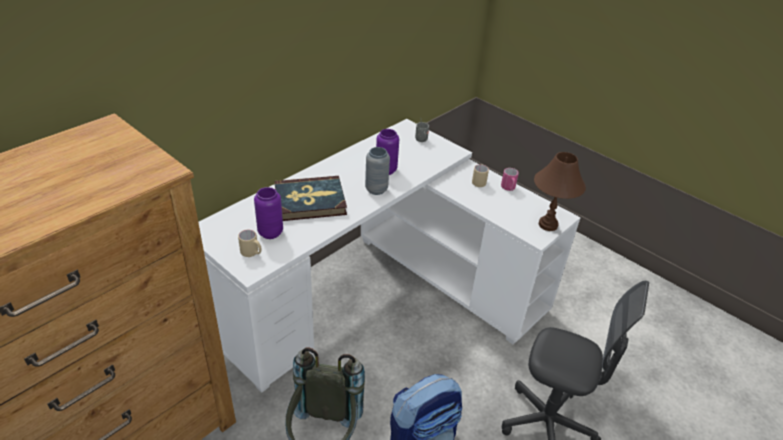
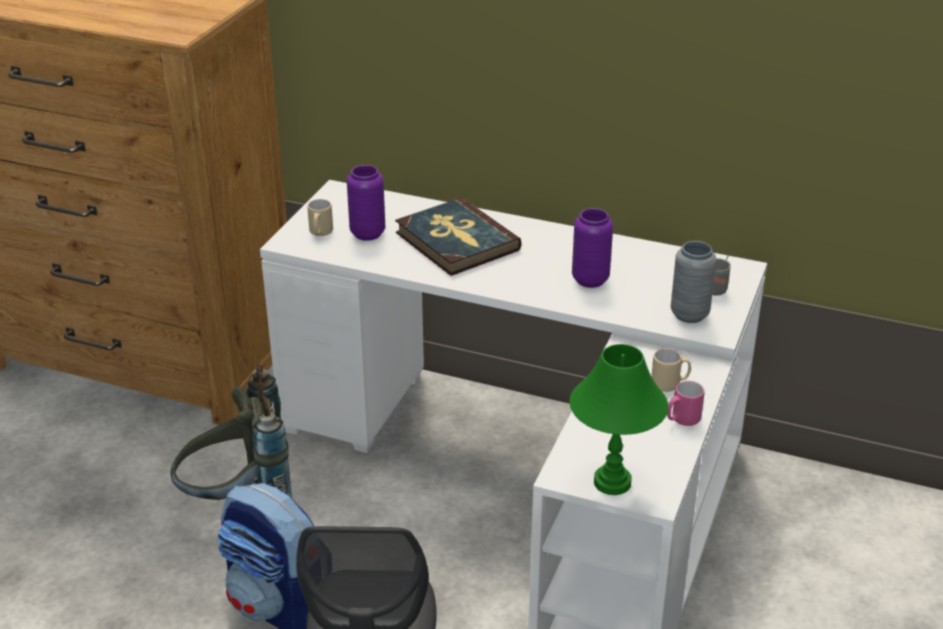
camera: 70 degrees right, 5 degrees down
grey vase [365,147,390,195] -> grey vase moved to [671,241,717,323]
brown table lamp [534,152,586,231] -> green table lamp [569,344,669,495]

